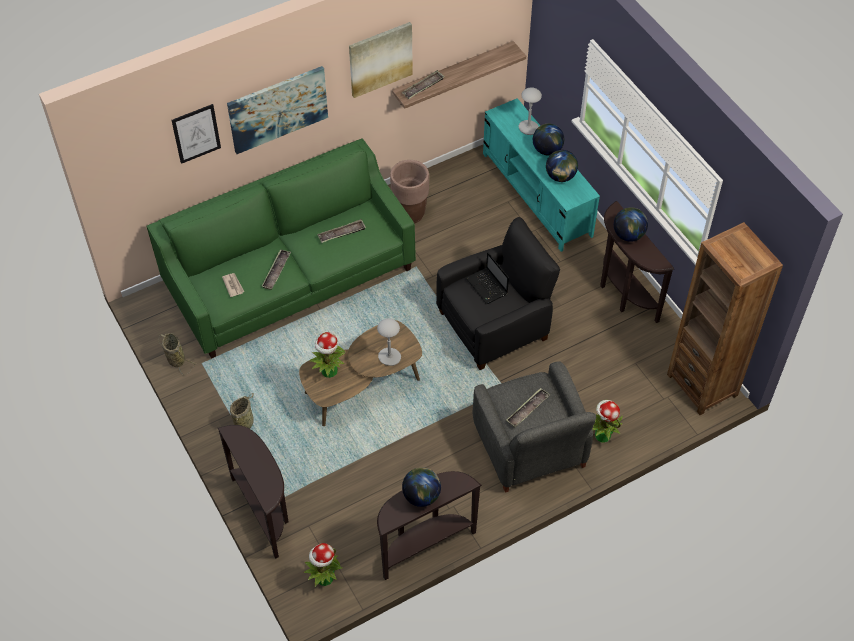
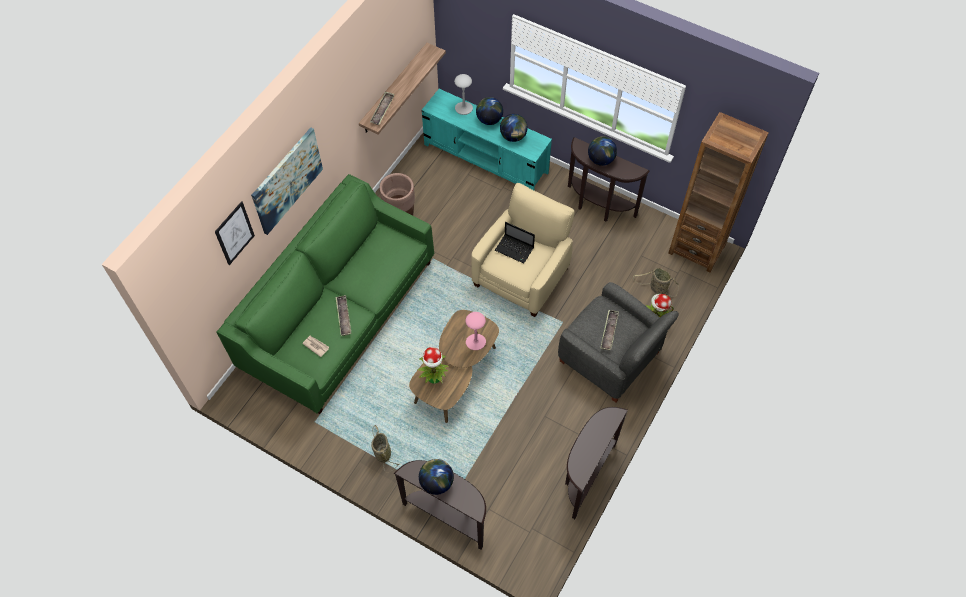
camera: 30 degrees left, 5 degrees up
basket [159,333,196,375] -> basket moved to [633,268,679,297]
potted plant [304,543,342,587] -> none
tray [317,219,366,243] -> none
picture [349,22,413,98] -> none
grey table lamp [377,318,401,366] -> pink table lamp [466,312,486,350]
globe [402,467,441,507] -> globe moved to [419,459,454,495]
black armchair [436,217,560,370] -> beige armchair [471,183,575,317]

